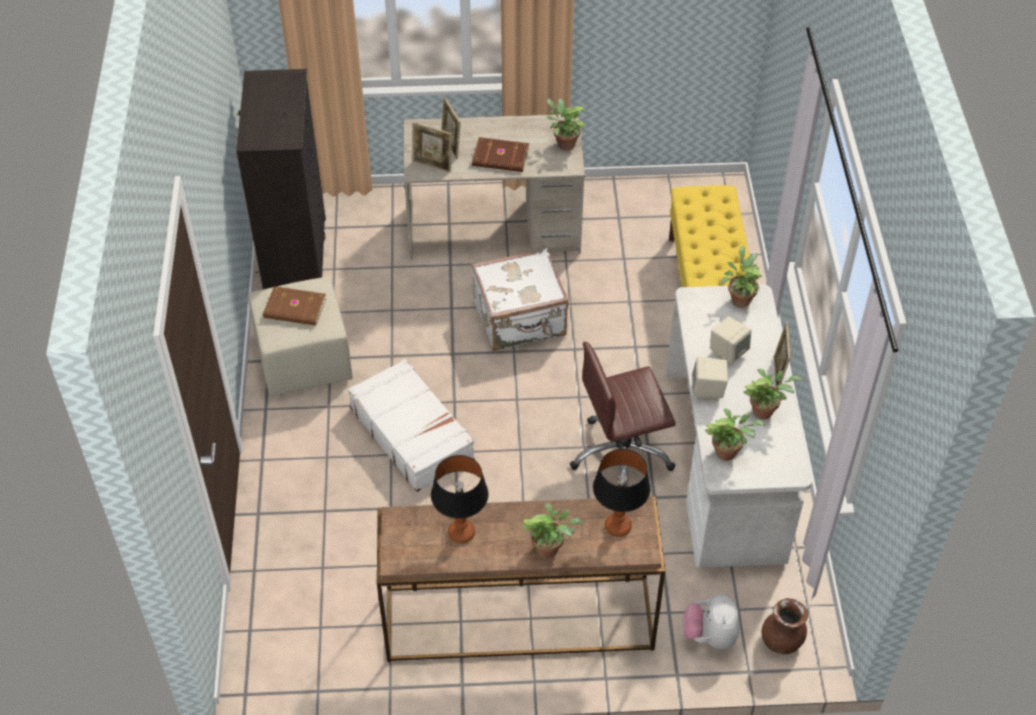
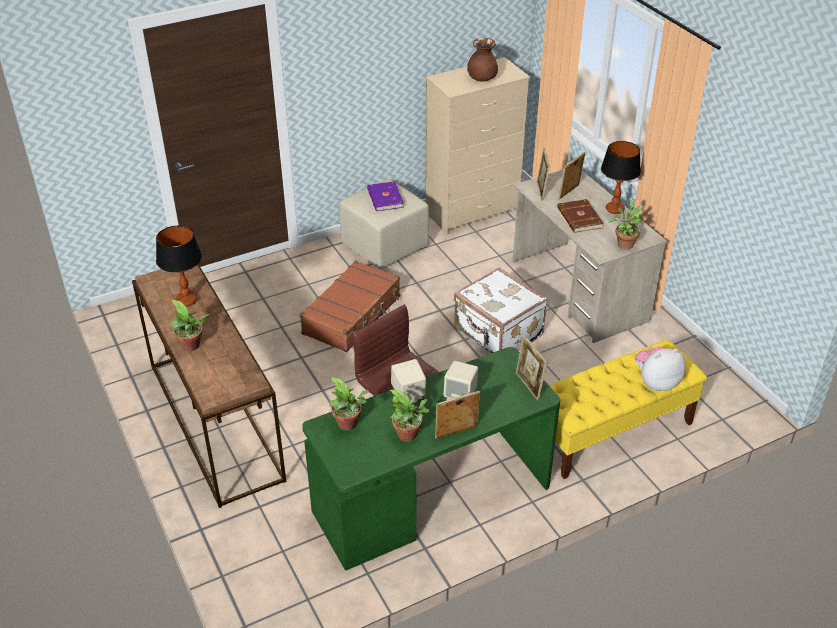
camera: 65 degrees right, 10 degrees down
black dresser [236,69,326,289] -> beige dresser [426,57,530,235]
brown book [263,286,326,326] -> purple book [367,181,404,211]
white suitcase [348,359,475,492] -> brown suitcase [300,260,400,352]
table lamp [593,449,650,537] -> table lamp moved to [601,141,641,214]
white desk [666,284,812,568] -> green desk [302,347,560,571]
plush toy [683,594,739,649] -> plush toy moved to [635,346,686,391]
potted plant [720,246,762,308] -> picture frame [516,335,547,401]
brown vase [761,598,808,655] -> brown vase moved to [467,38,498,82]

